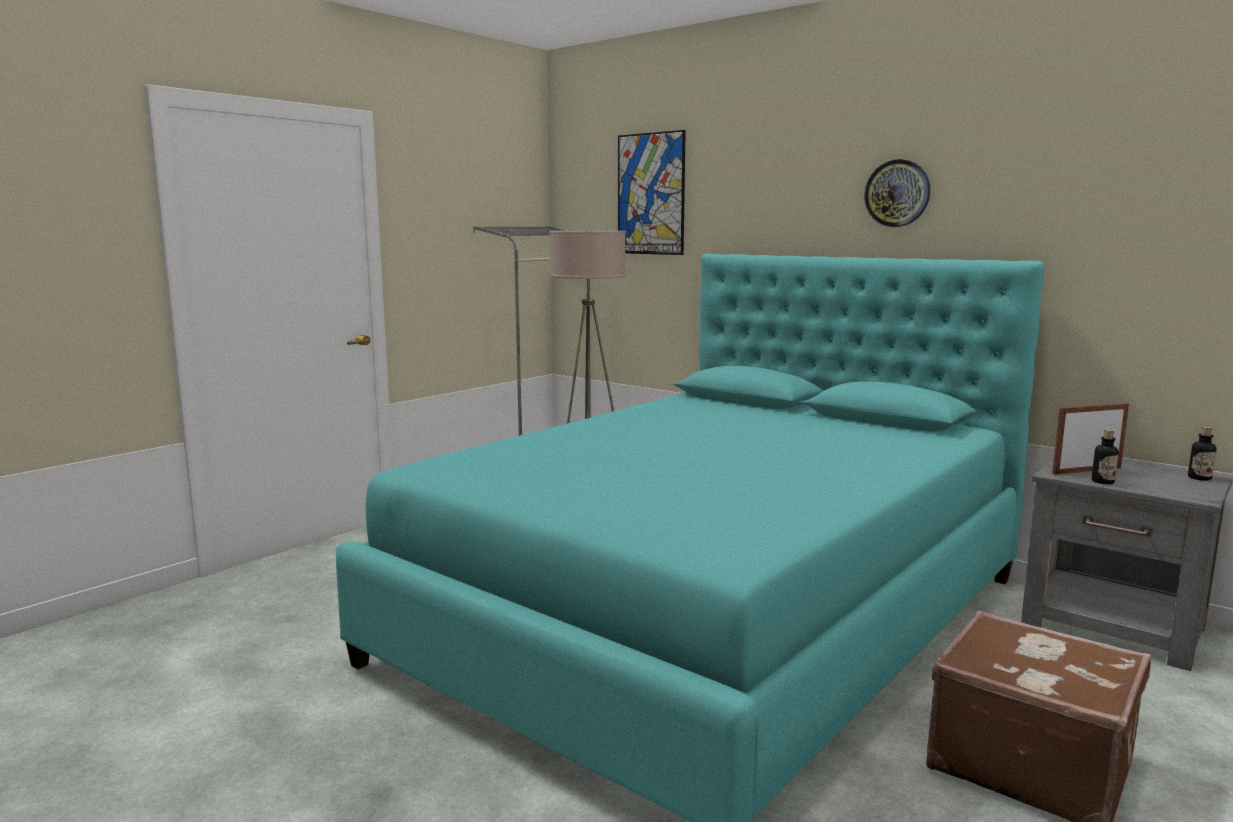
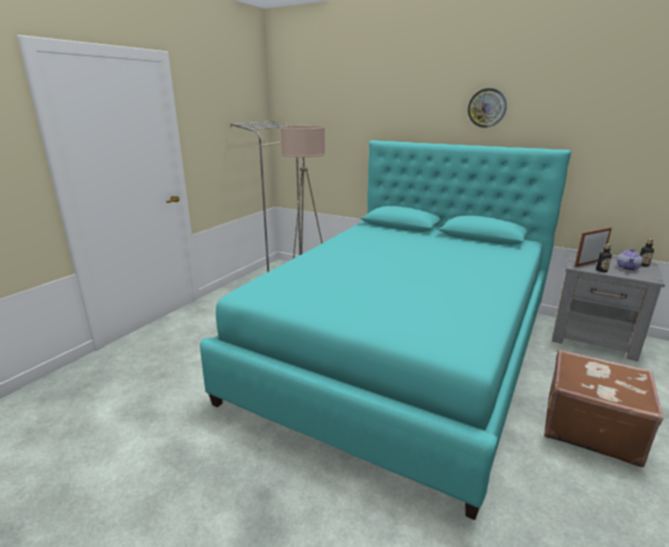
camera: 10 degrees left, 10 degrees up
picture [618,130,686,255] -> none
none -> teapot [617,249,643,271]

